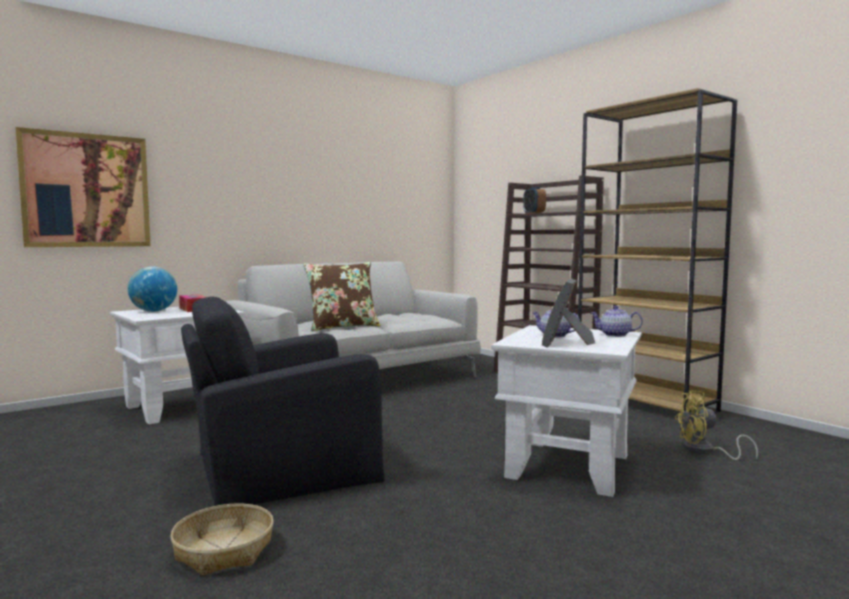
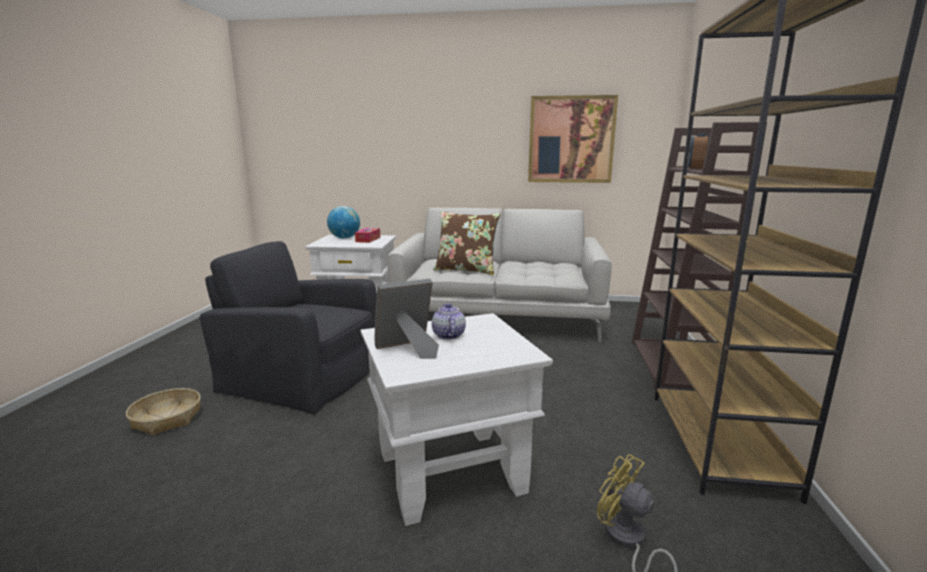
camera: 45 degrees right, 10 degrees up
picture [15,127,151,247] -> picture moved to [528,95,618,183]
teapot [591,306,643,337] -> none

